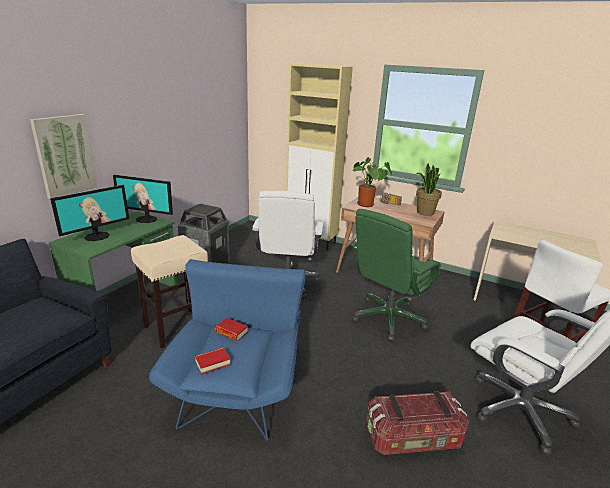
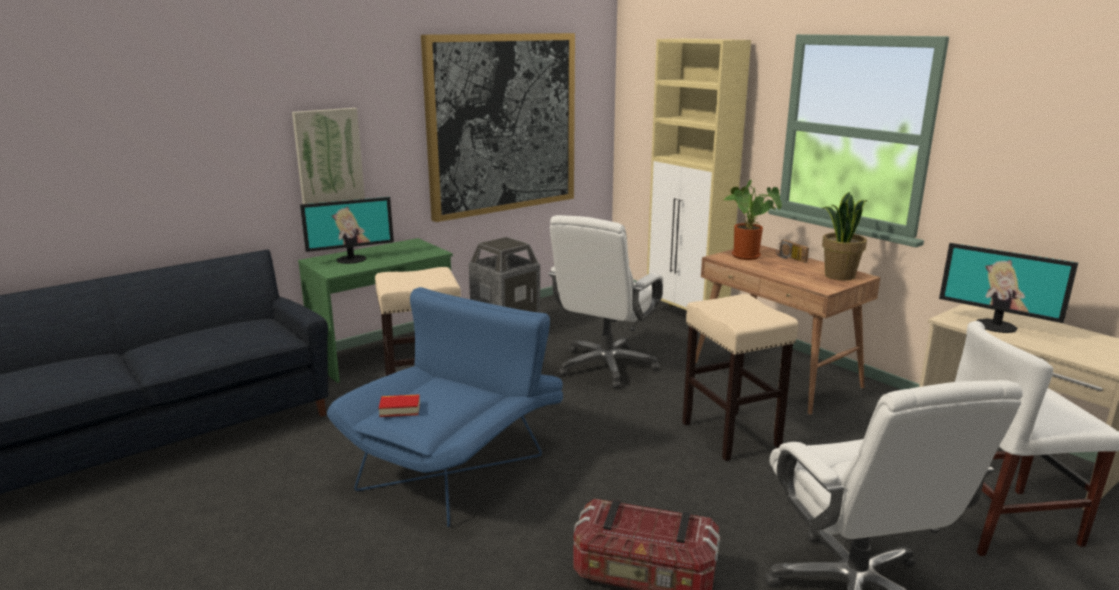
camera: 25 degrees right, 5 degrees down
monitor [113,175,173,223] -> monitor moved to [939,243,1078,333]
book [215,318,248,341] -> none
green office chair [352,209,441,341] -> beige stool [682,294,798,461]
none -> picture [421,33,575,222]

